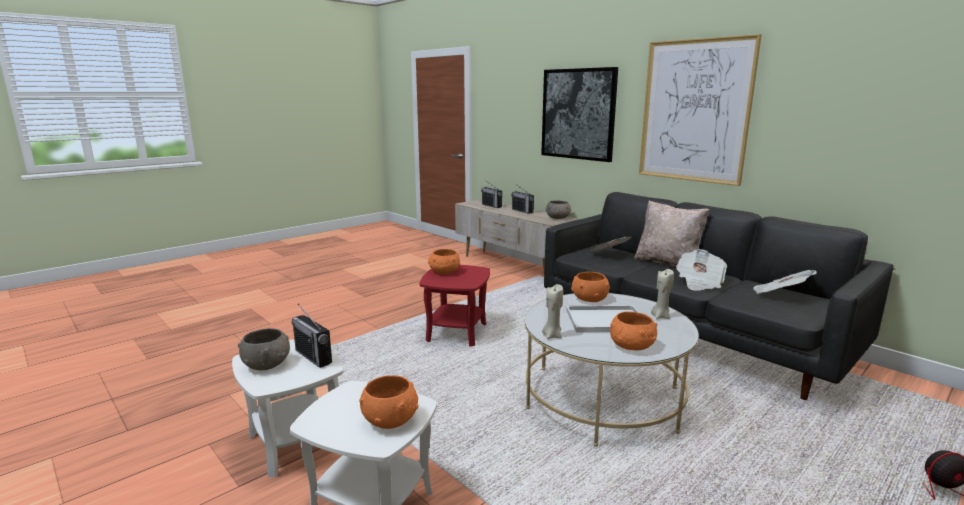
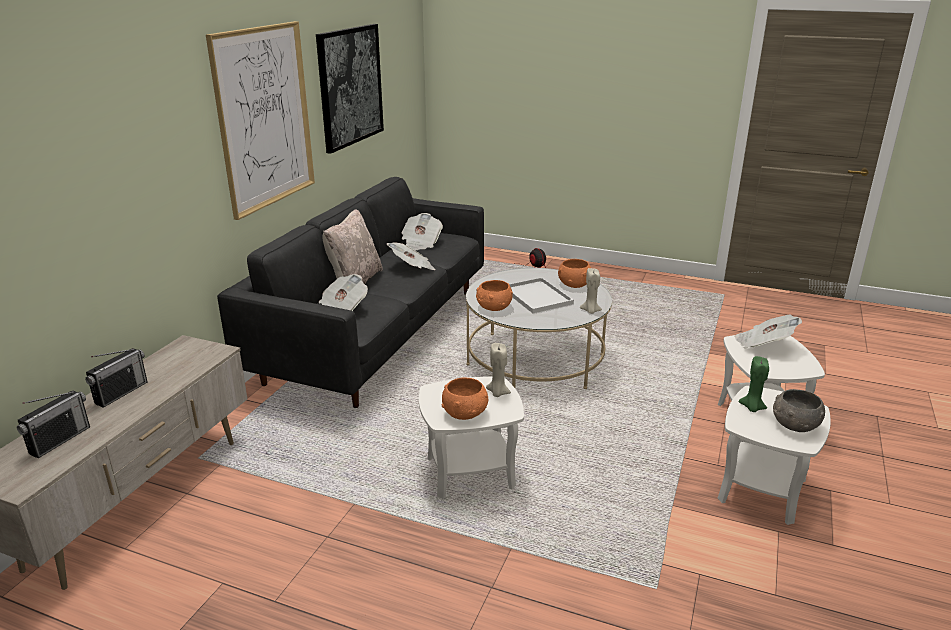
camera: 115 degrees left, 10 degrees up
radio [292,304,332,368] -> green candle [739,356,769,412]
orange bowl [359,375,419,429] -> newspaper [735,314,802,349]
red side table [420,265,490,347] -> white side table [419,376,524,499]
picture [541,67,618,162] -> picture moved to [316,24,384,154]
grey bowl [546,200,571,219] -> none
beige candle [651,269,674,319] -> beige candle moved to [486,343,511,397]

